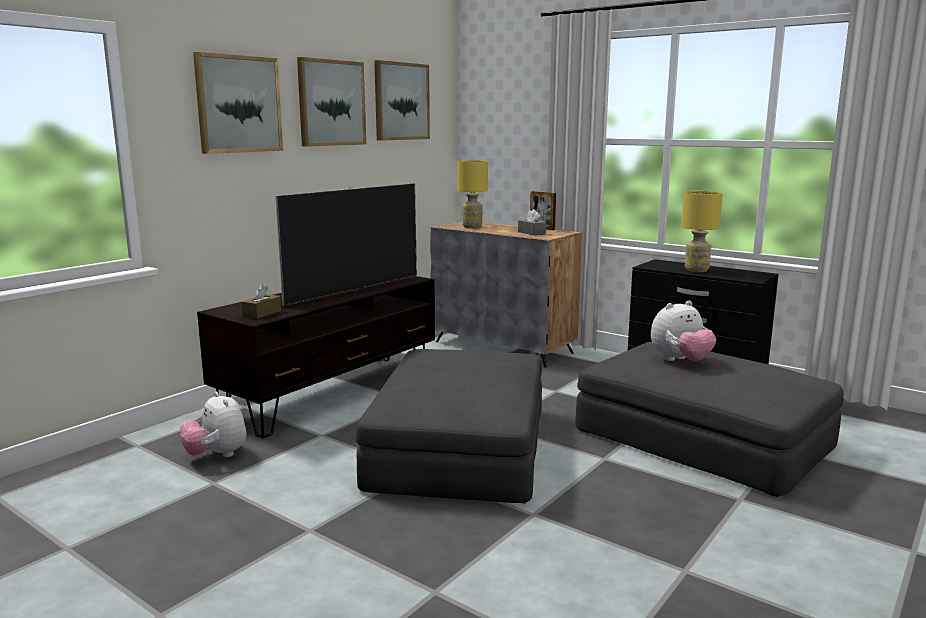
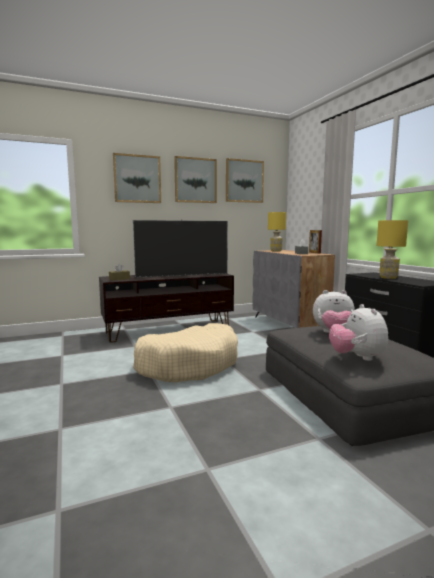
camera: 30 degrees right, 5 degrees down
plush toy [180,392,246,457] -> plush toy moved to [329,304,388,361]
grey ottoman [355,349,542,503] -> beige dog bed [133,323,238,382]

